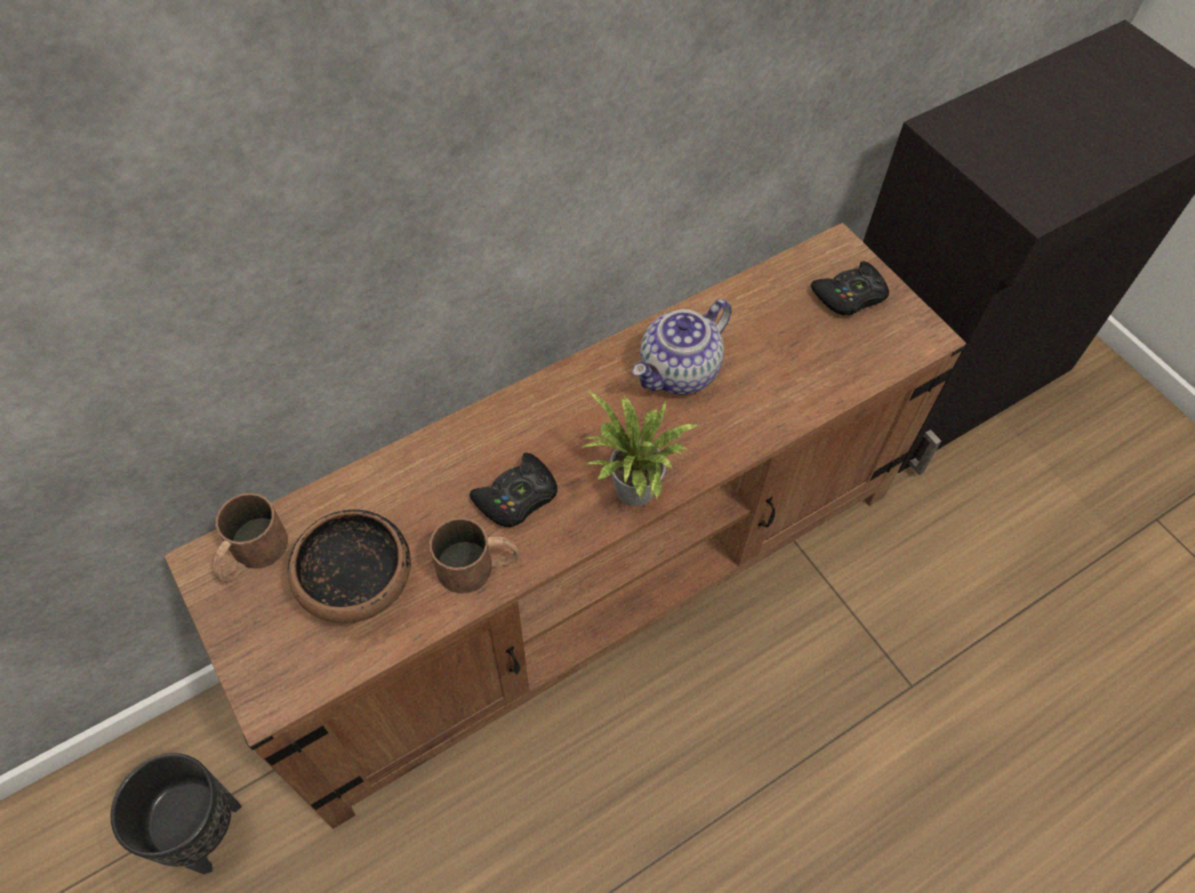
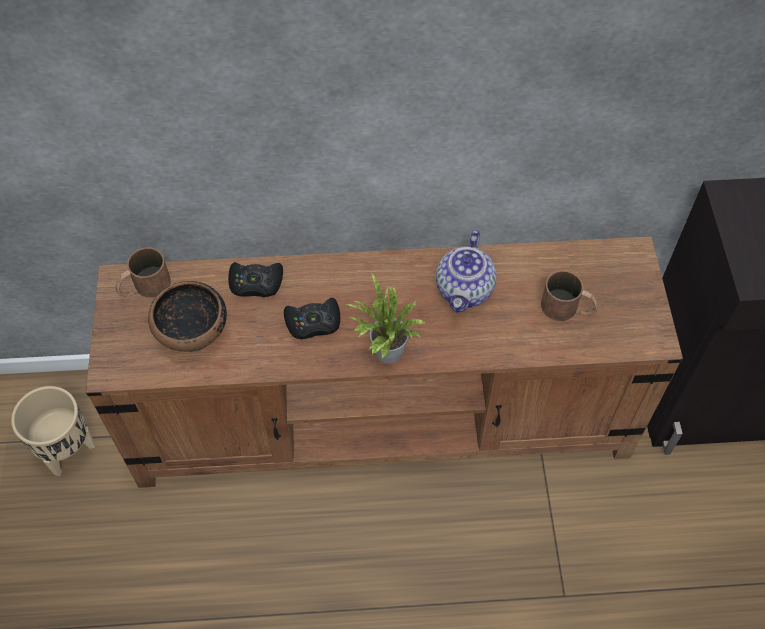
camera: 30 degrees right, 0 degrees up
black planter [111,753,242,874] -> beige planter [11,386,95,476]
brown mug [430,518,520,594] -> brown mug moved to [541,270,598,321]
teapot [632,299,732,395] -> teapot turned 60 degrees counterclockwise [436,230,497,313]
black game controller [811,261,889,315] -> black game controller moved to [228,262,283,297]

